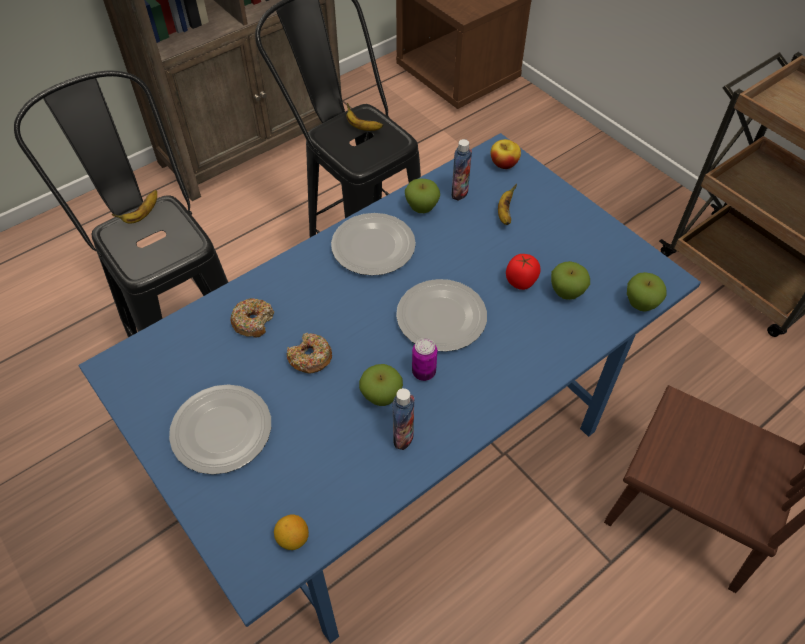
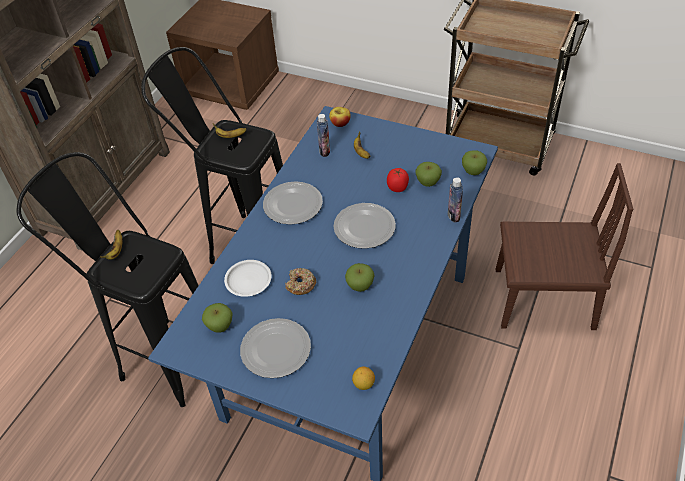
camera: 25 degrees left, 5 degrees down
donut [230,298,274,338] -> white plate [224,260,272,297]
bottle [393,388,414,450] -> bottle moved to [448,177,463,223]
apple [405,178,440,213] -> apple moved to [202,303,233,333]
can [412,338,437,381] -> none

